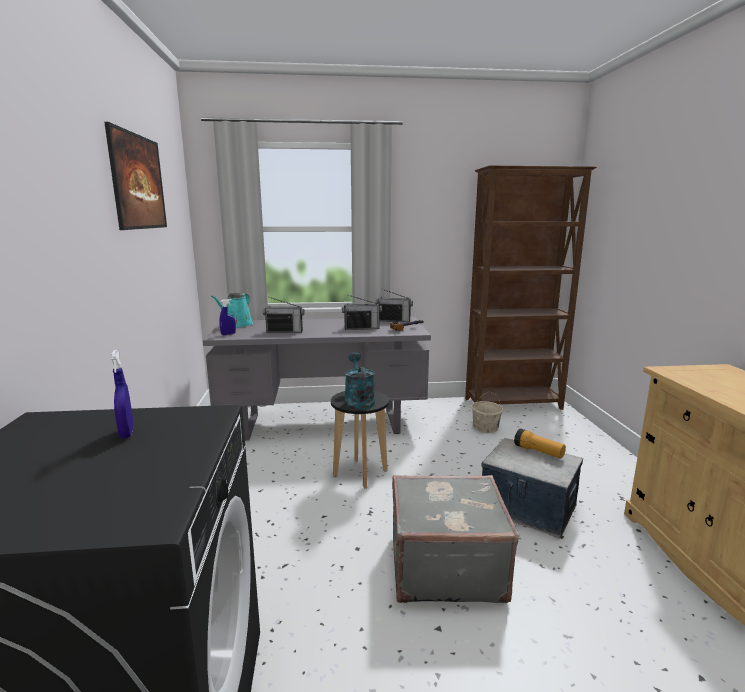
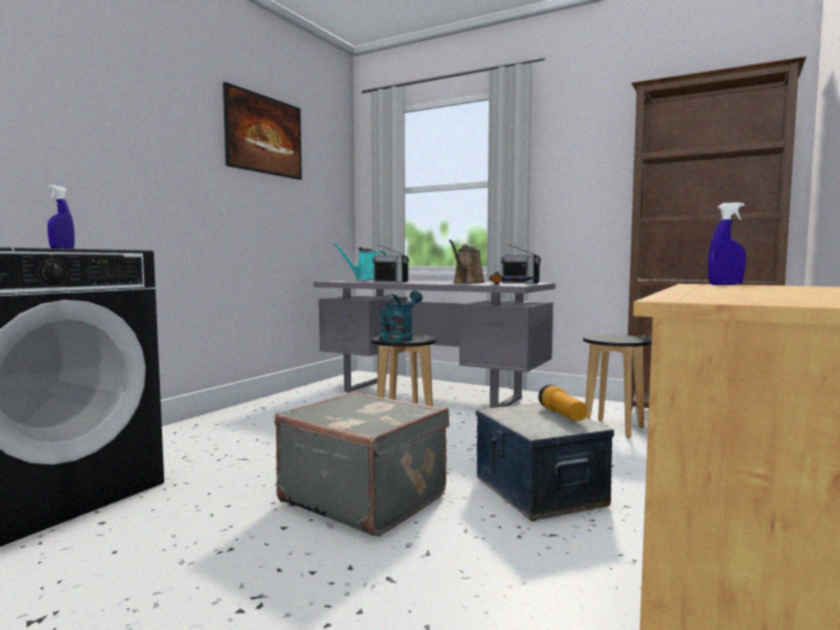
camera: 35 degrees right, 10 degrees down
blue spray bottle [219,299,236,335] -> blue spray bottle moved to [708,202,746,285]
radio [342,295,382,330] -> brown watering can [449,240,485,284]
beige bucket [471,392,503,433] -> black stool [583,334,651,438]

